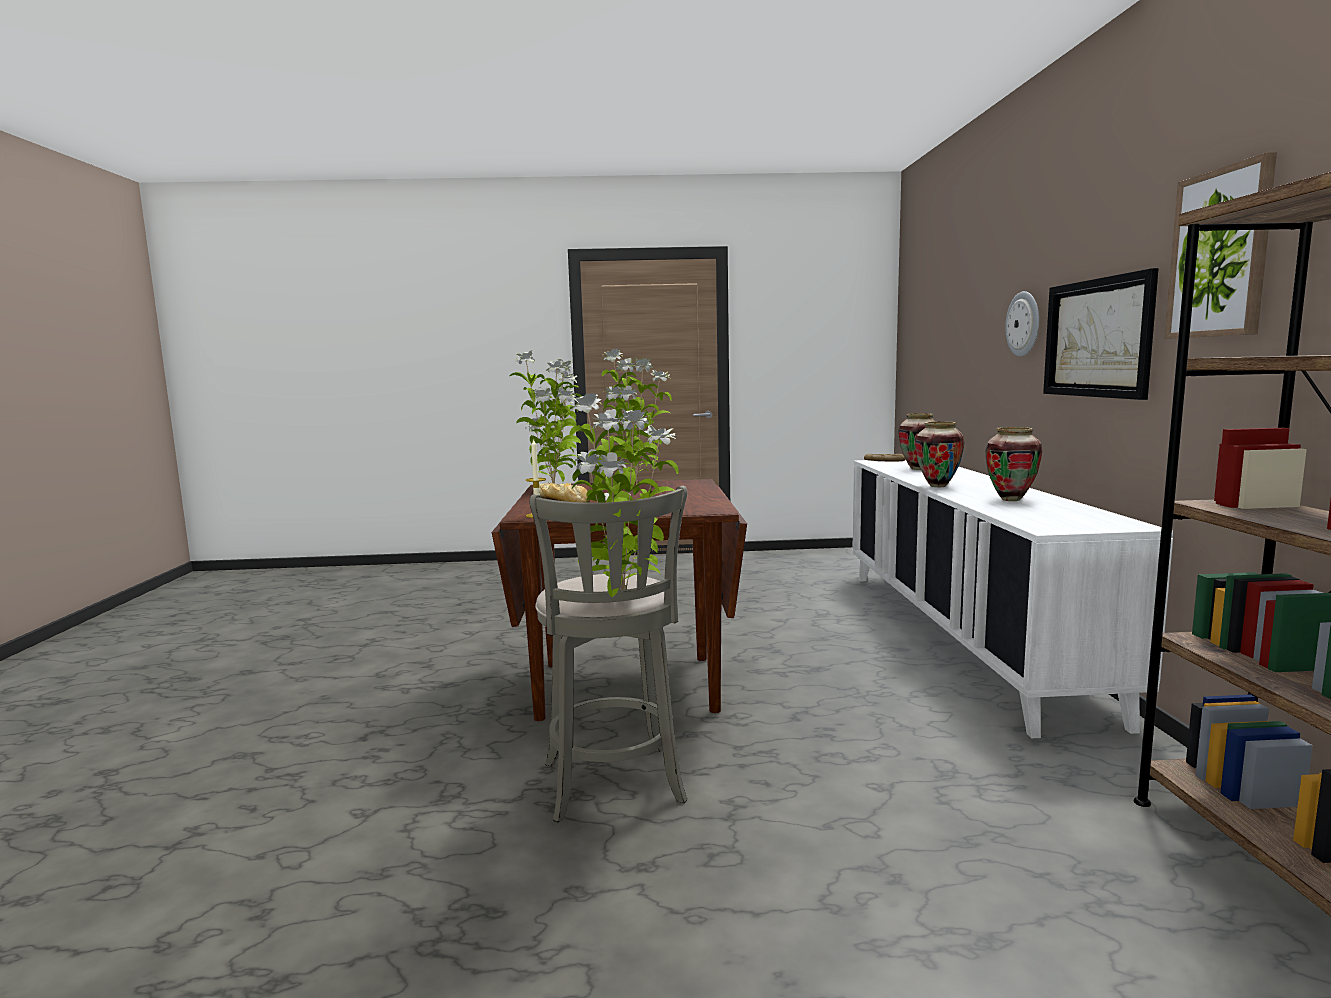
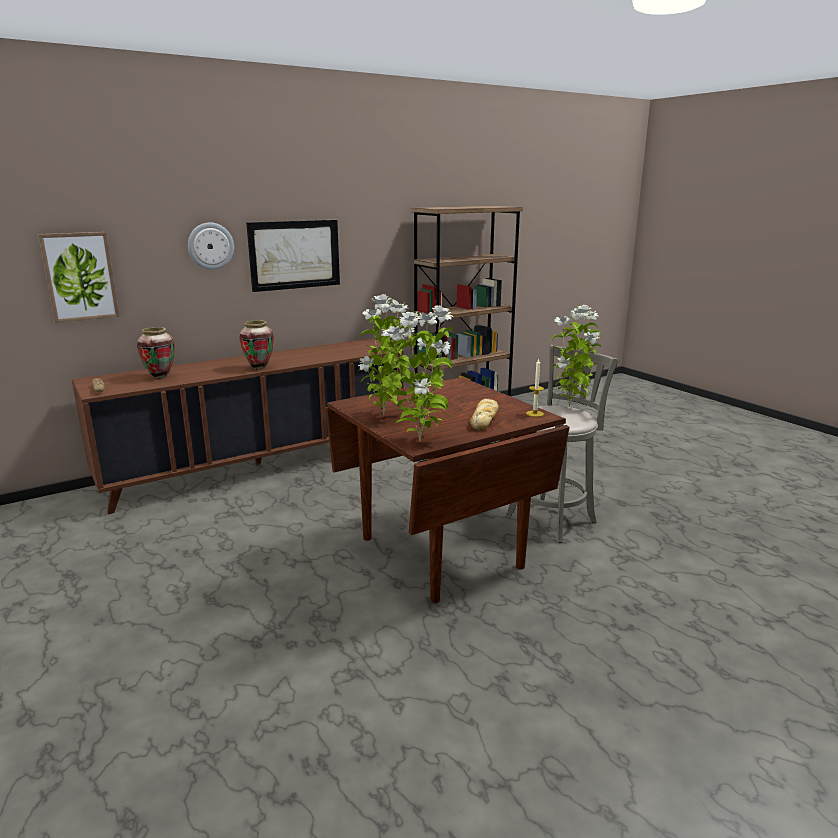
camera: 120 degrees left, 10 degrees up
white cabinet [852,459,1173,738] -> brown cabinet [72,338,404,514]
vase [985,427,1043,501] -> none
picture [1165,152,1277,339] -> picture moved to [38,232,119,323]

